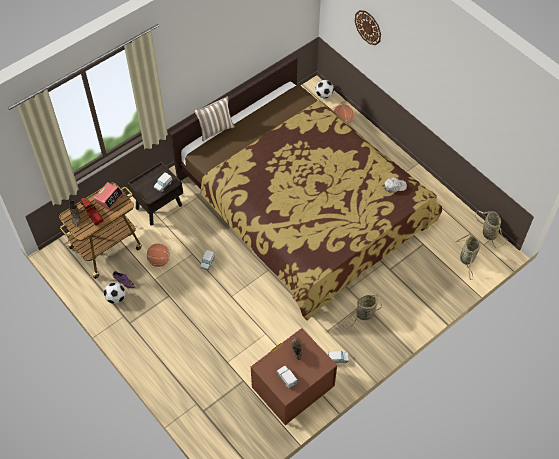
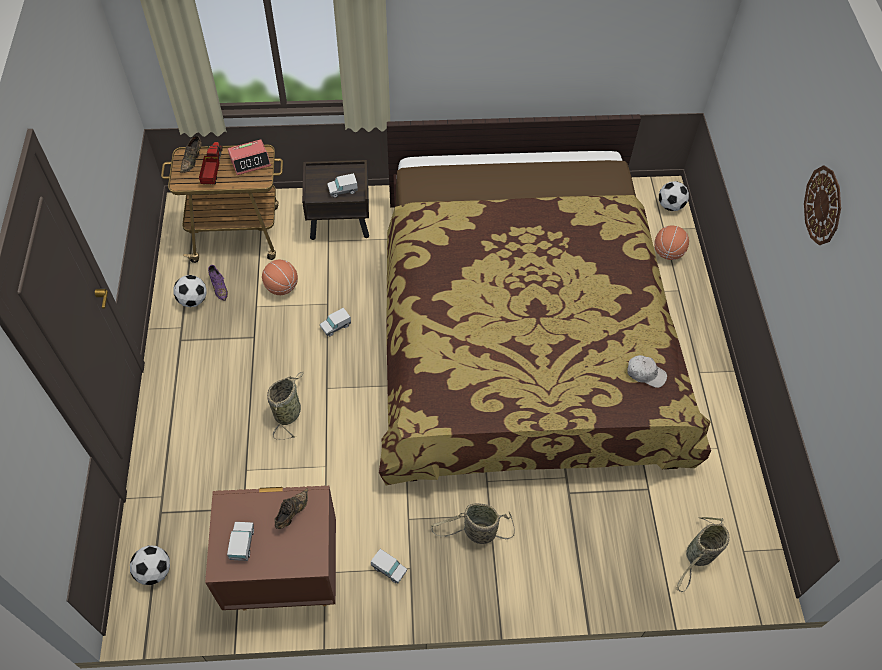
camera: 35 degrees right, 0 degrees up
pillow [194,96,235,141] -> none
wall clock [355,10,381,45] -> wall clock moved to [804,165,841,245]
basket [475,211,508,248] -> basket moved to [267,371,304,440]
none -> football [130,545,170,585]

